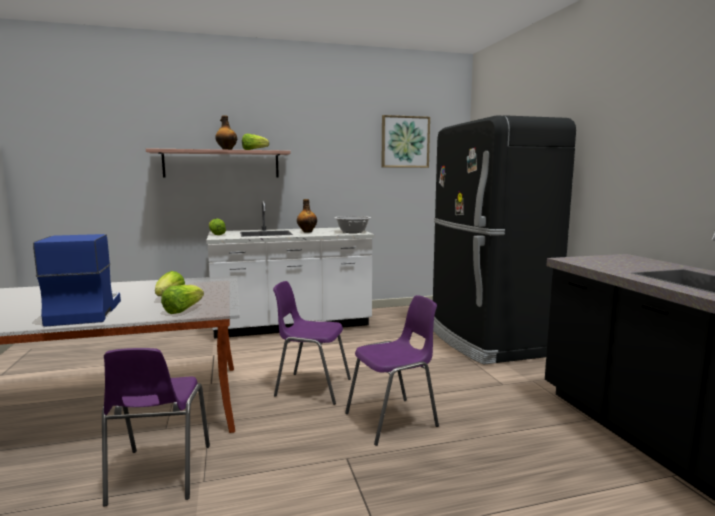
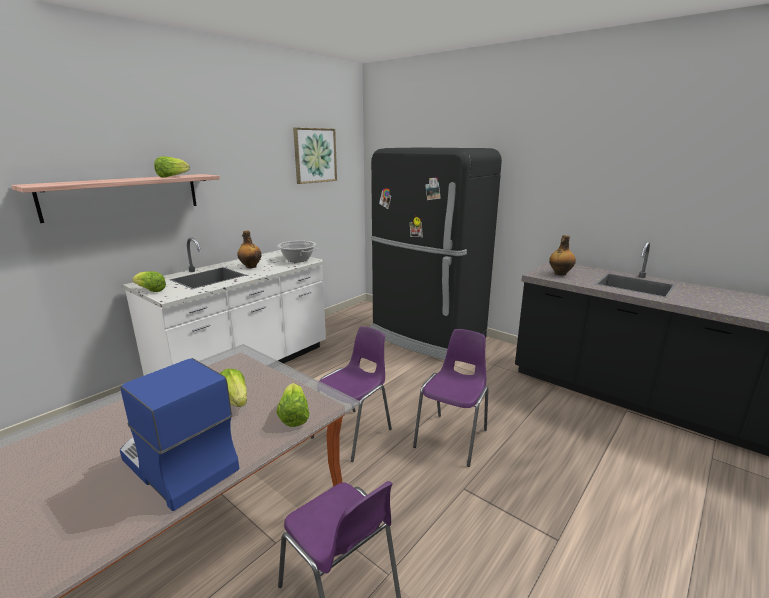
camera: 35 degrees left, 10 degrees up
bottle [215,115,237,150] -> bottle moved to [549,235,576,275]
purple chair [273,281,351,405] -> purple chair turned 150 degrees clockwise [311,326,392,462]

